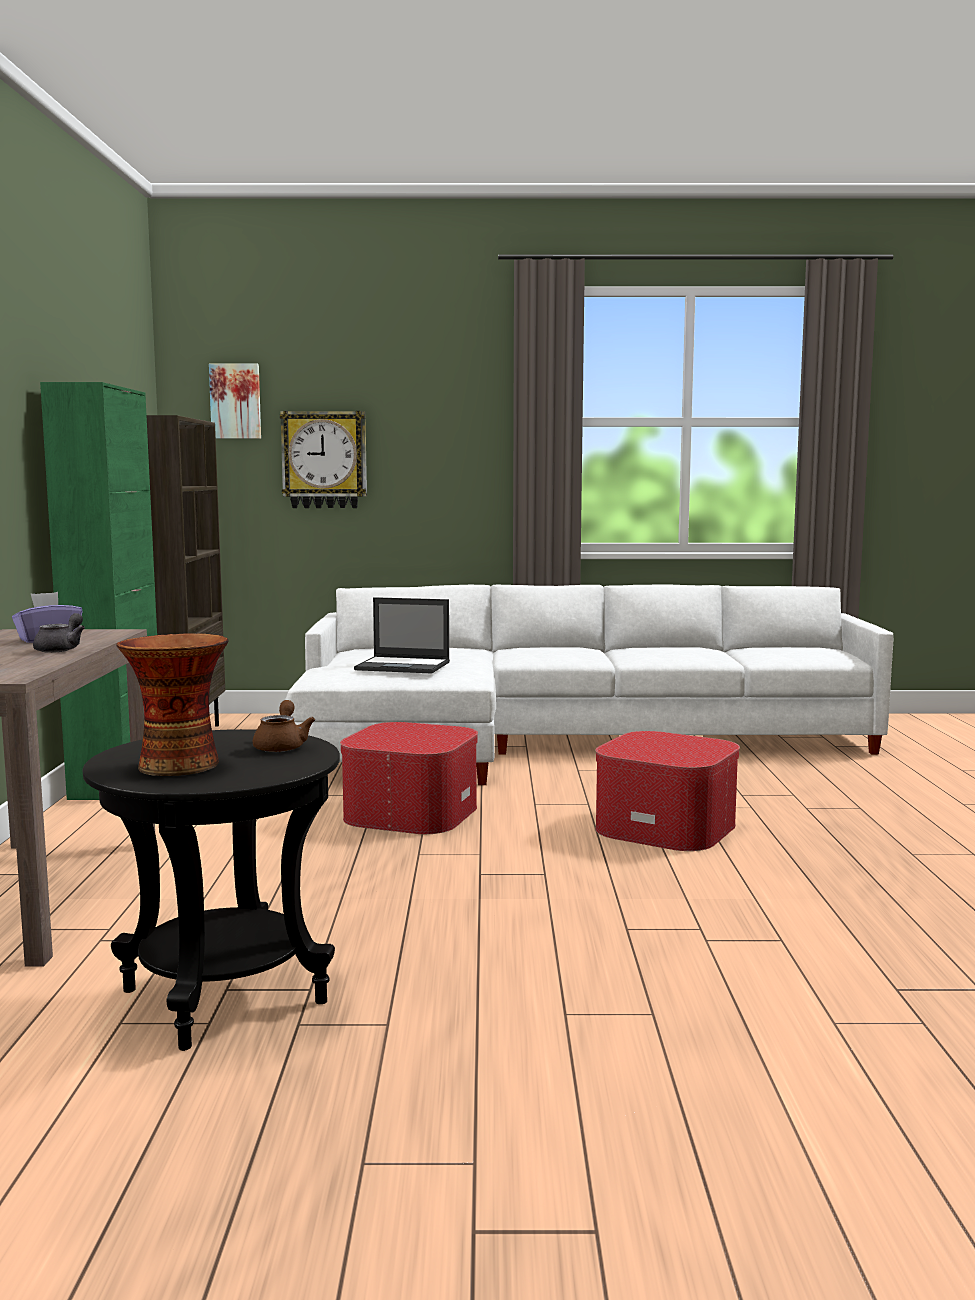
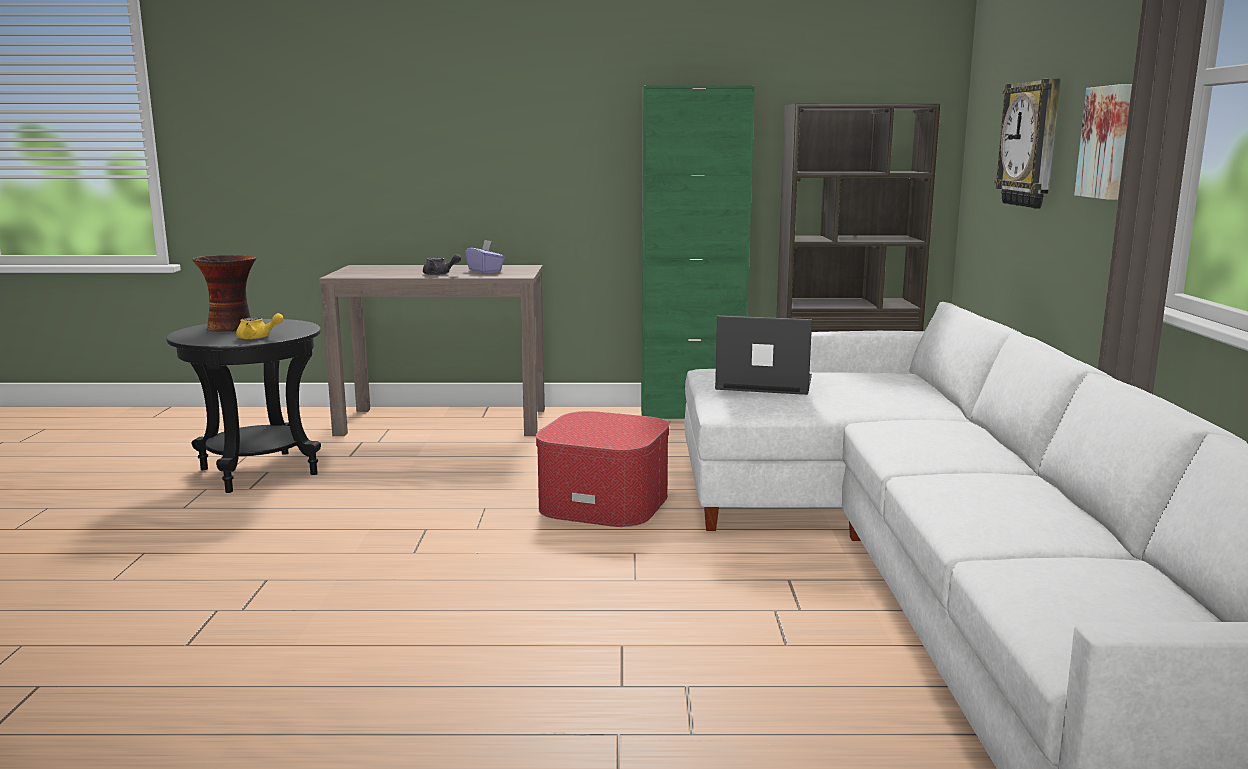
camera: 90 degrees right, 5 degrees up
picture [209,364,261,439] -> picture moved to [1074,84,1132,200]
brown teapot [253,700,315,752] -> yellow teapot [236,313,284,340]
laptop [354,597,450,673] -> laptop turned 90 degrees clockwise [715,316,812,395]
ottoman [595,731,740,851] -> none

